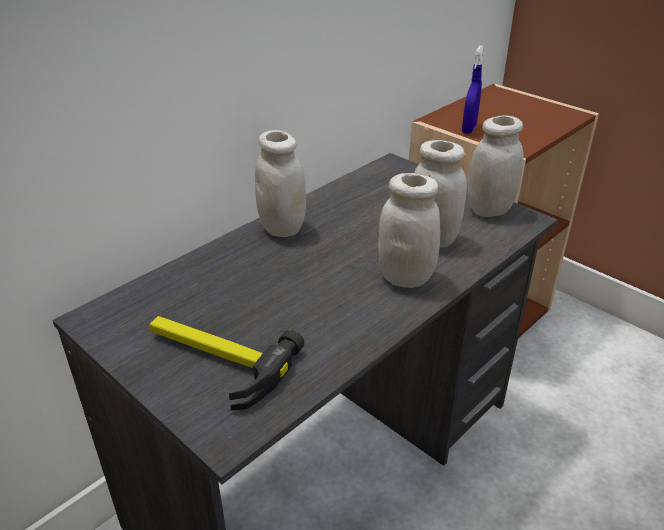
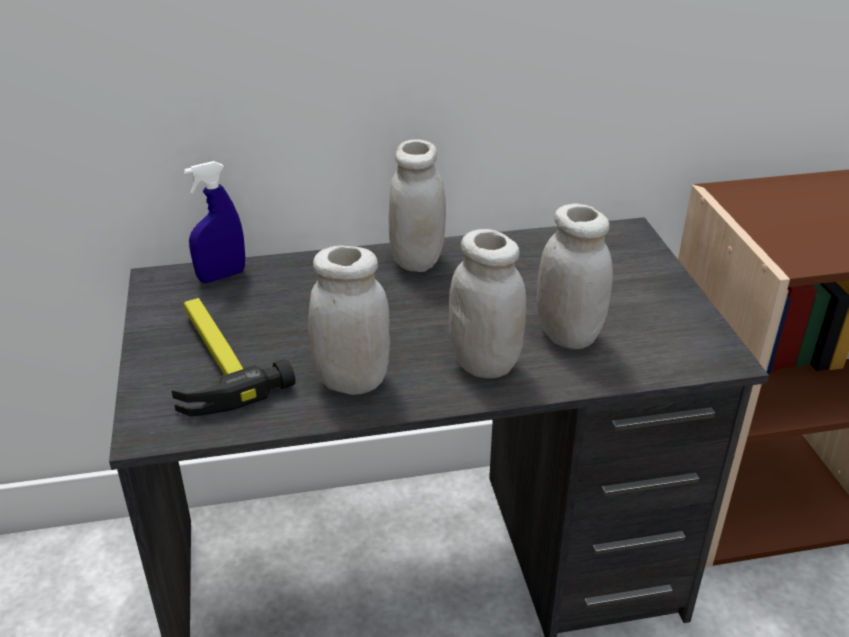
camera: 35 degrees right, 0 degrees up
blue spray bottle [462,45,484,134] -> blue spray bottle moved to [184,161,245,283]
white jar [467,115,524,217] -> white jar moved to [308,245,390,395]

